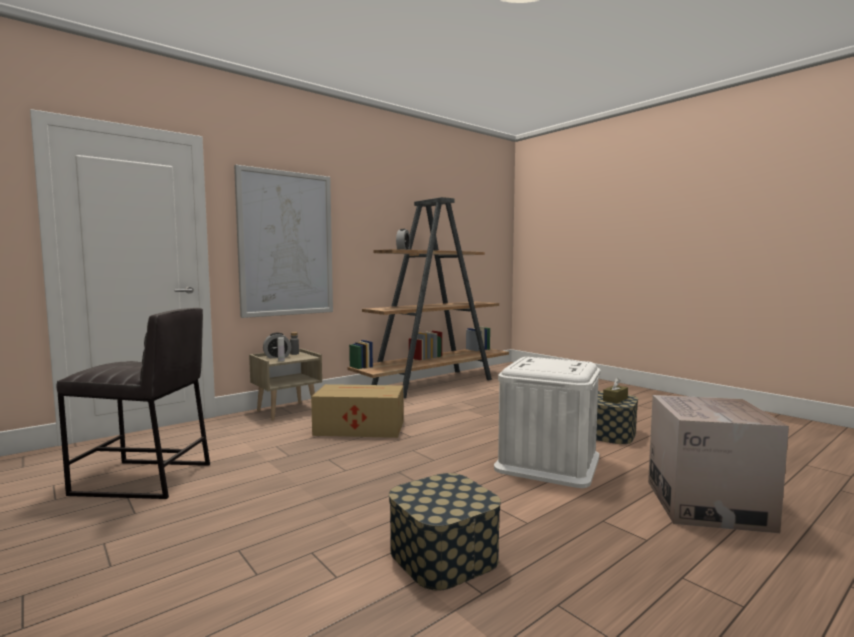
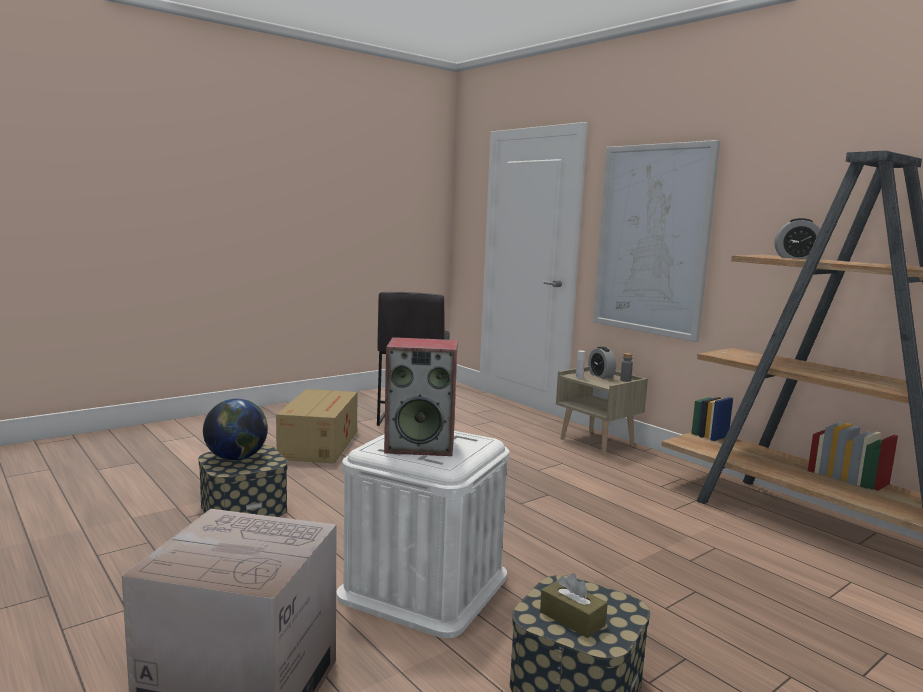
camera: 90 degrees right, 5 degrees up
cardboard box [311,384,404,438] -> cardboard box moved to [276,389,358,464]
none -> globe [203,399,268,461]
none -> speaker [384,337,458,456]

